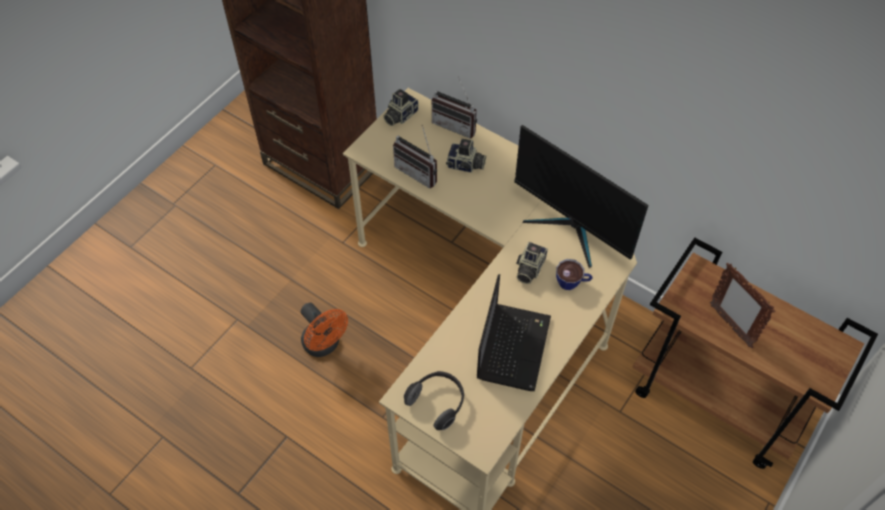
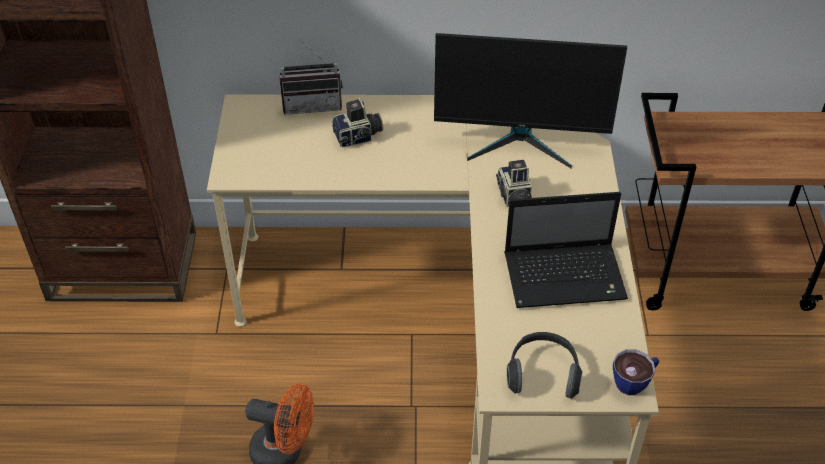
camera: 35 degrees left, 10 degrees down
camera [383,89,419,126] -> none
radio [393,126,437,188] -> none
laptop [477,274,551,391] -> laptop turned 105 degrees clockwise [504,192,628,308]
cup [556,259,593,290] -> cup moved to [613,349,659,395]
picture frame [710,263,775,348] -> none

